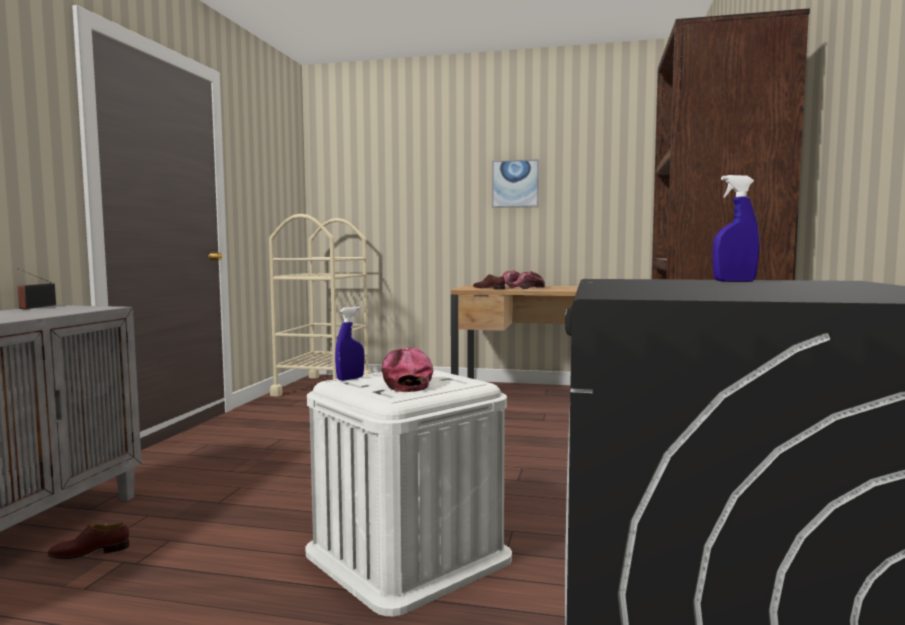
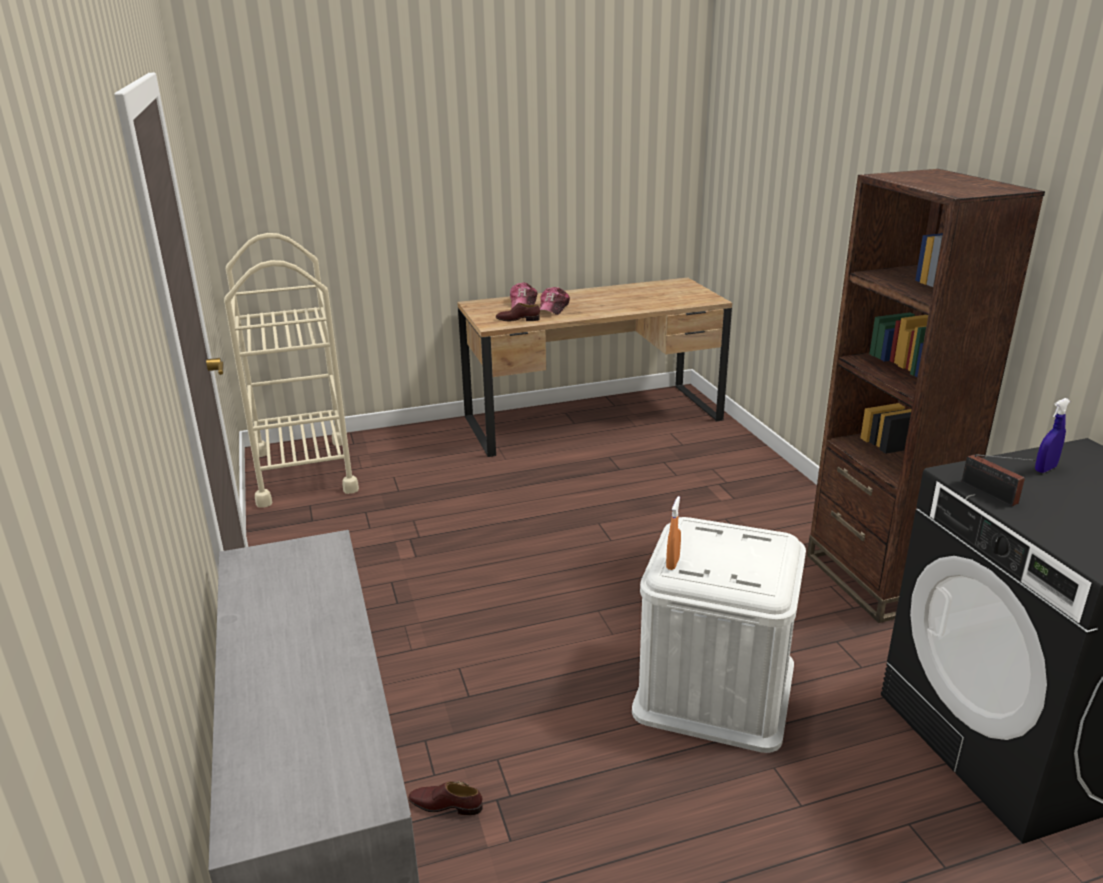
camera: 30 degrees left, 20 degrees up
radio [17,268,56,309] -> radio moved to [962,454,1035,506]
brown shoe [47,523,129,559] -> brown shoe turned 60 degrees clockwise [408,781,483,815]
blue spray bottle [335,306,365,381] -> orange spray bottle [666,496,681,570]
cap [382,348,433,392] -> none
picture [492,159,539,208] -> none

